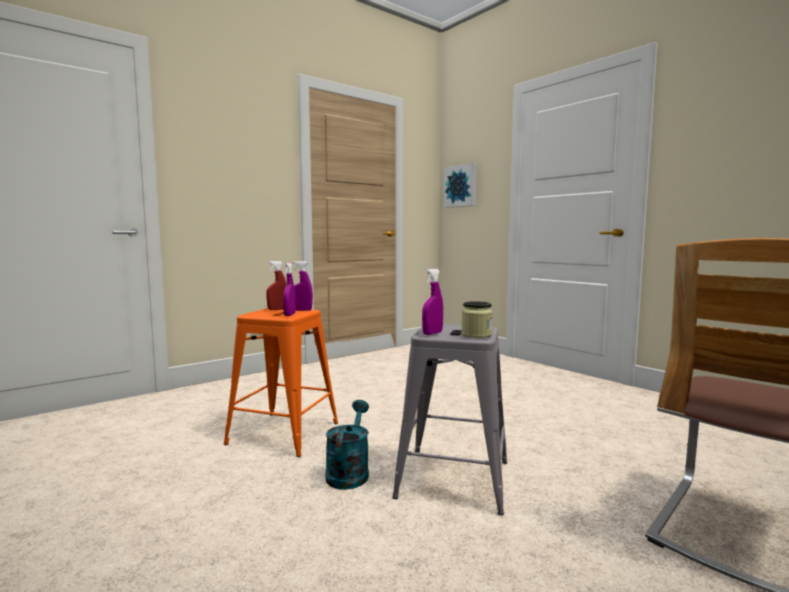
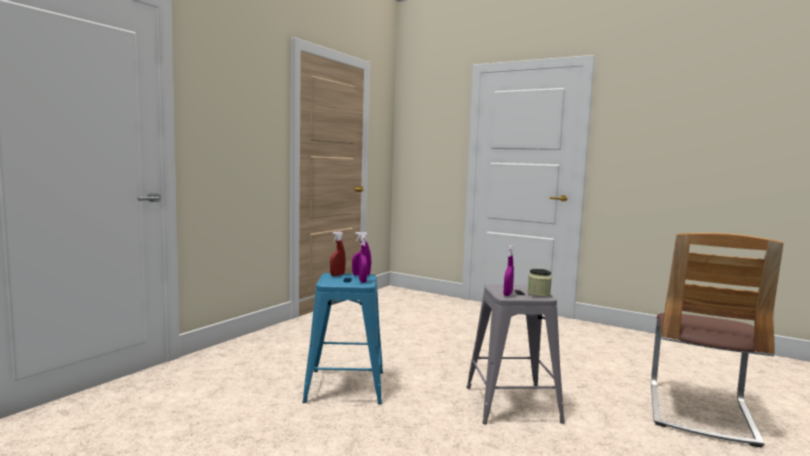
camera: 20 degrees left, 0 degrees up
orange stool [224,308,338,457] -> blue stool [302,273,383,404]
turquoise watering can [325,400,369,490] -> none
picture [443,163,477,208] -> none

